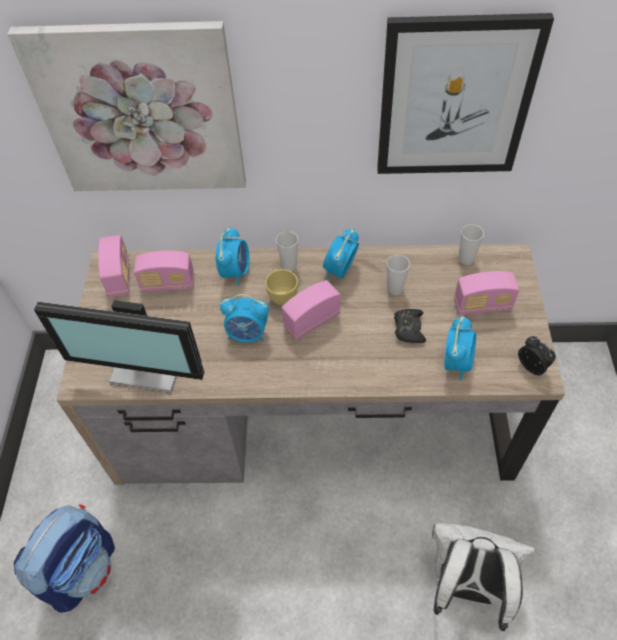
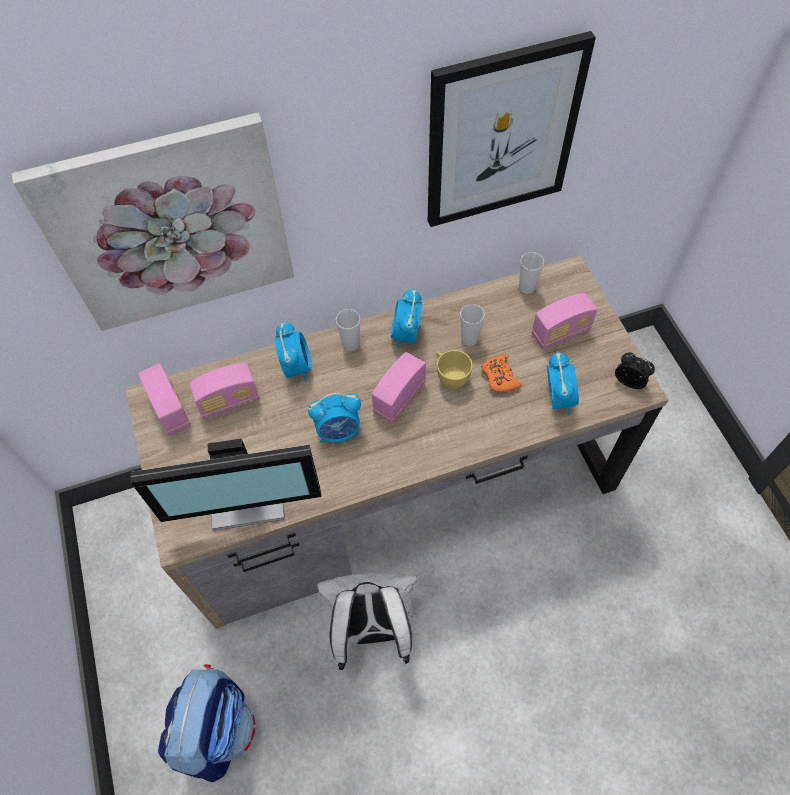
camera: 20 degrees left, 5 degrees up
yellow cup [265,269,298,305] -> yellow cup moved to [436,350,473,389]
black game controller [394,309,426,343] -> orange game controller [481,355,522,392]
white backpack [432,523,535,631] -> white backpack moved to [317,573,417,670]

